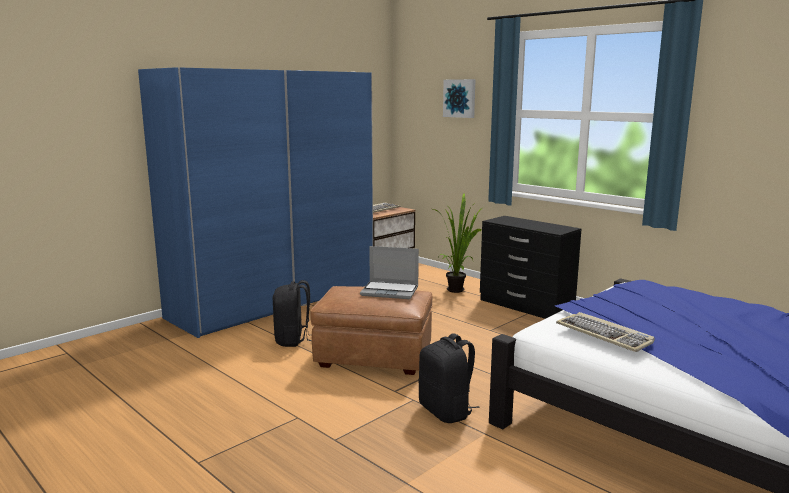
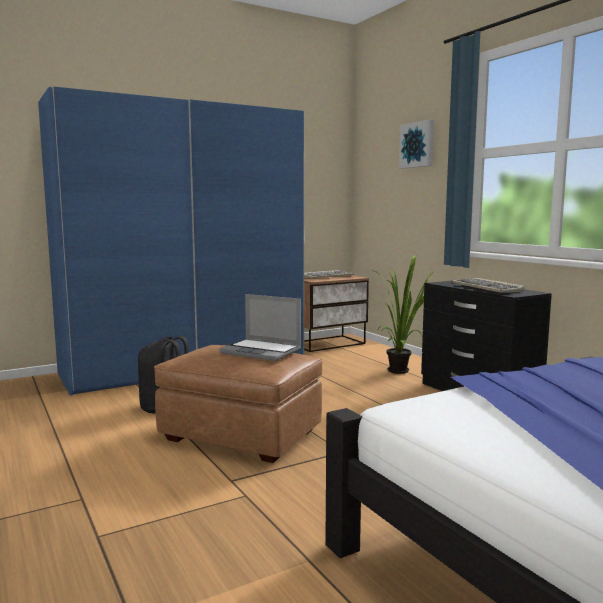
camera: 15 degrees right, 5 degrees down
black backpack [419,333,480,423] -> none
keyboard [556,312,655,352] -> keyboard moved to [452,278,524,293]

